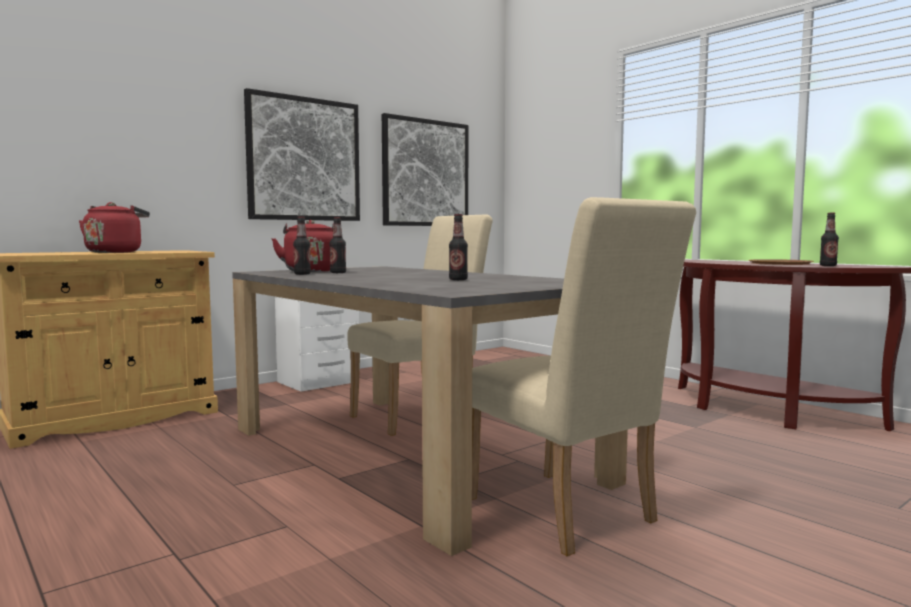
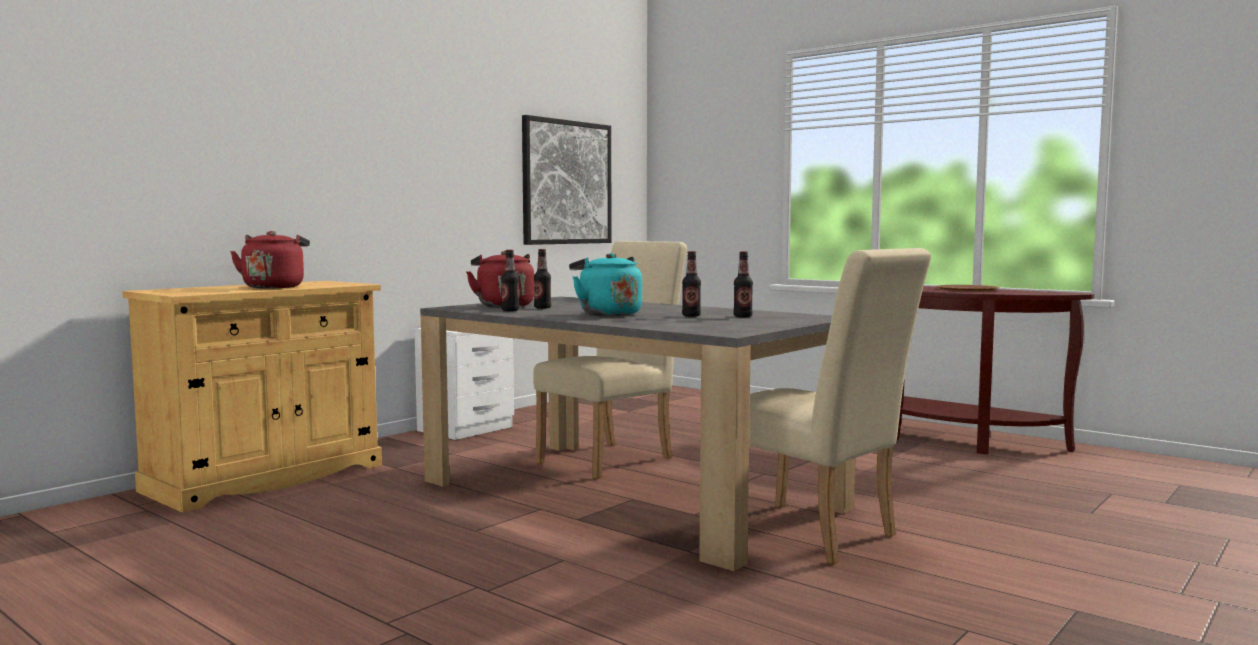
camera: 10 degrees left, 0 degrees up
picture [244,88,360,221] -> none
bottle [820,213,839,266] -> bottle moved to [733,251,753,317]
none -> turquoise kettle [569,253,642,316]

